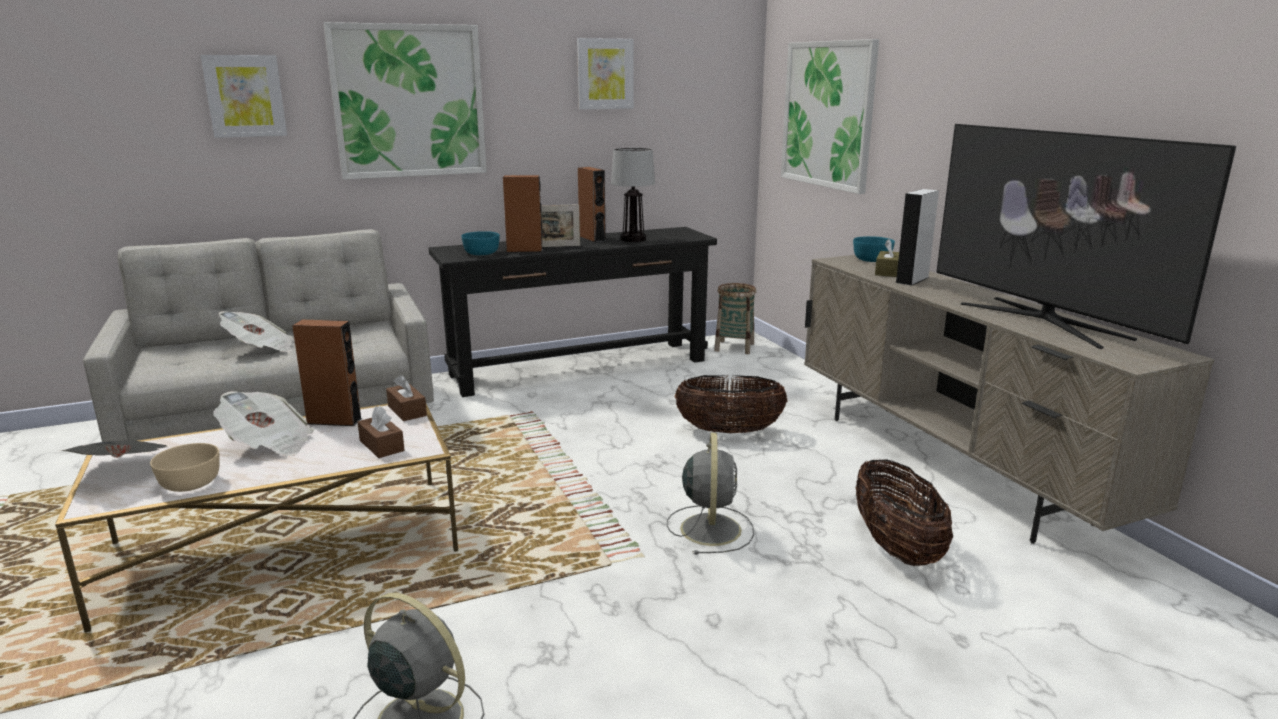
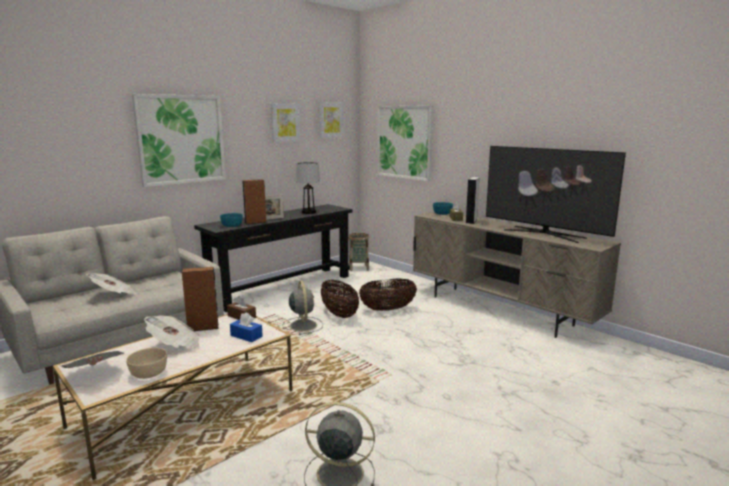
camera: 20 degrees left, 5 degrees down
picture [200,55,287,138] -> picture moved to [318,102,344,138]
brown tissue box [358,406,405,458] -> blue tissue box [230,312,263,342]
brown speaker [578,167,606,242] -> none
grey fan [667,433,754,555] -> grey fan moved to [282,280,323,335]
basket [856,459,953,566] -> basket moved to [321,280,359,318]

